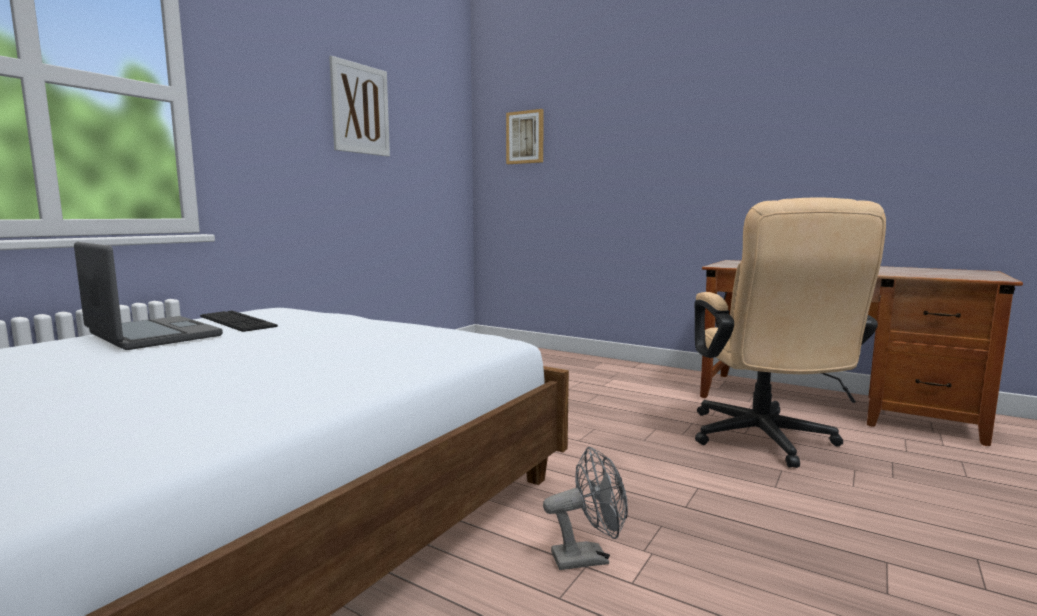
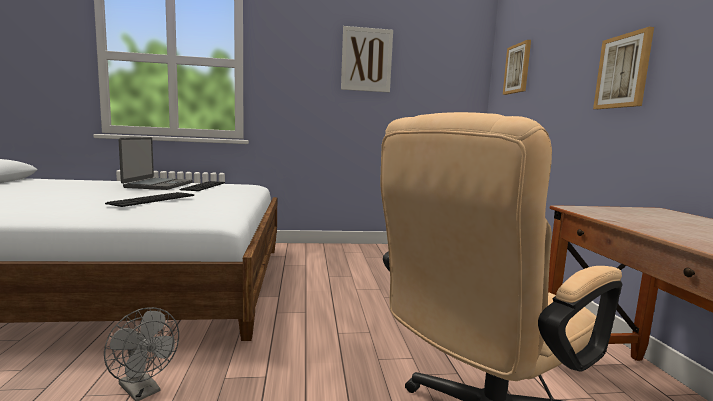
camera: 50 degrees right, 0 degrees up
none -> keyboard [105,192,194,207]
none -> picture [593,27,654,109]

